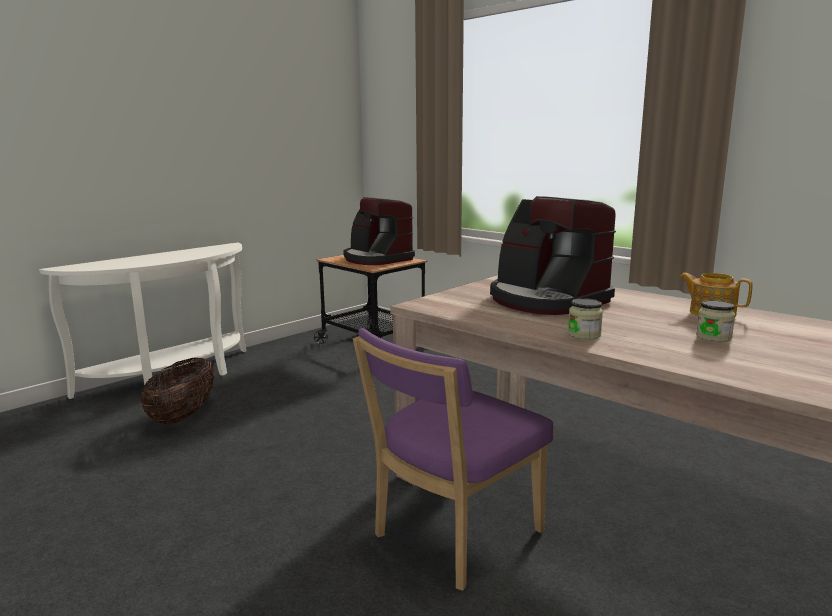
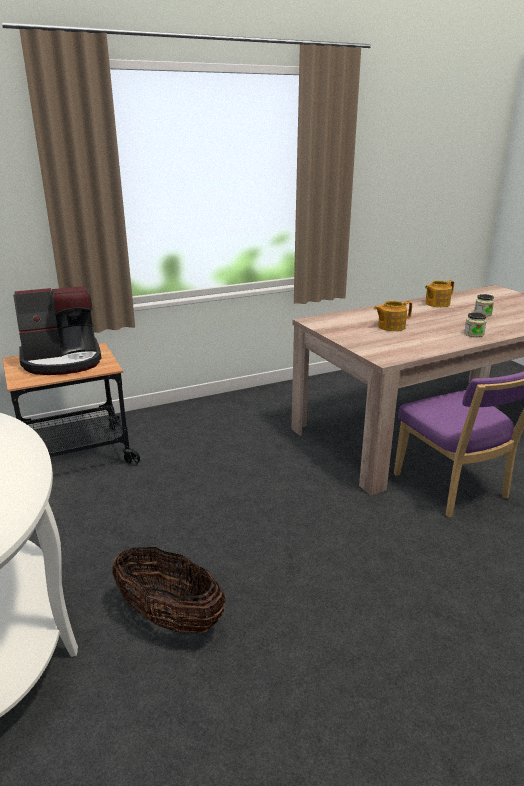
camera: 70 degrees left, 10 degrees up
coffee machine [490,196,616,315] -> teapot [374,301,412,331]

